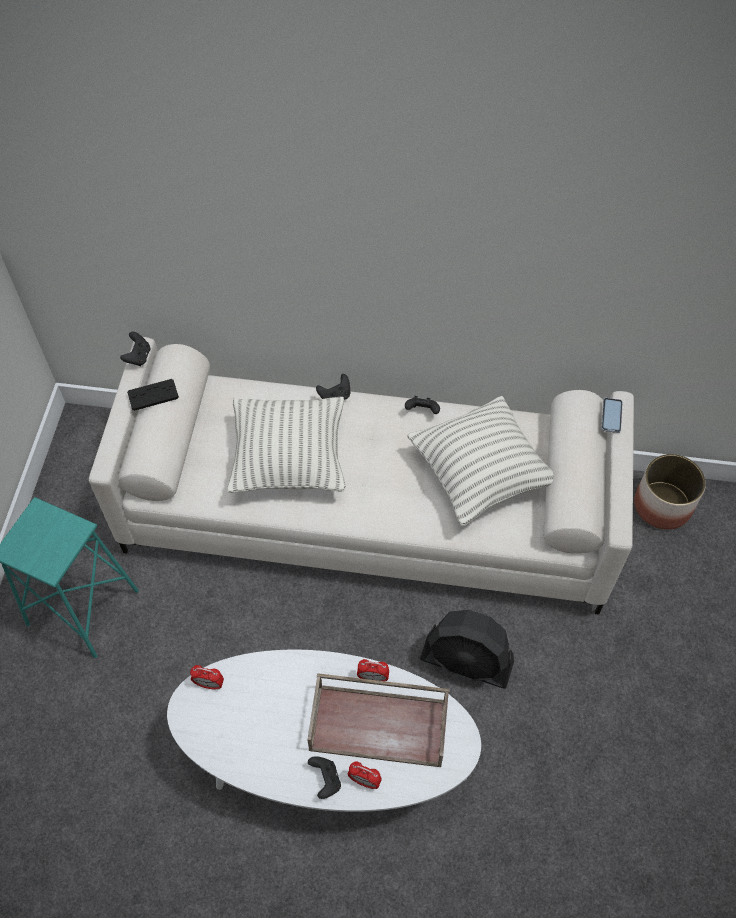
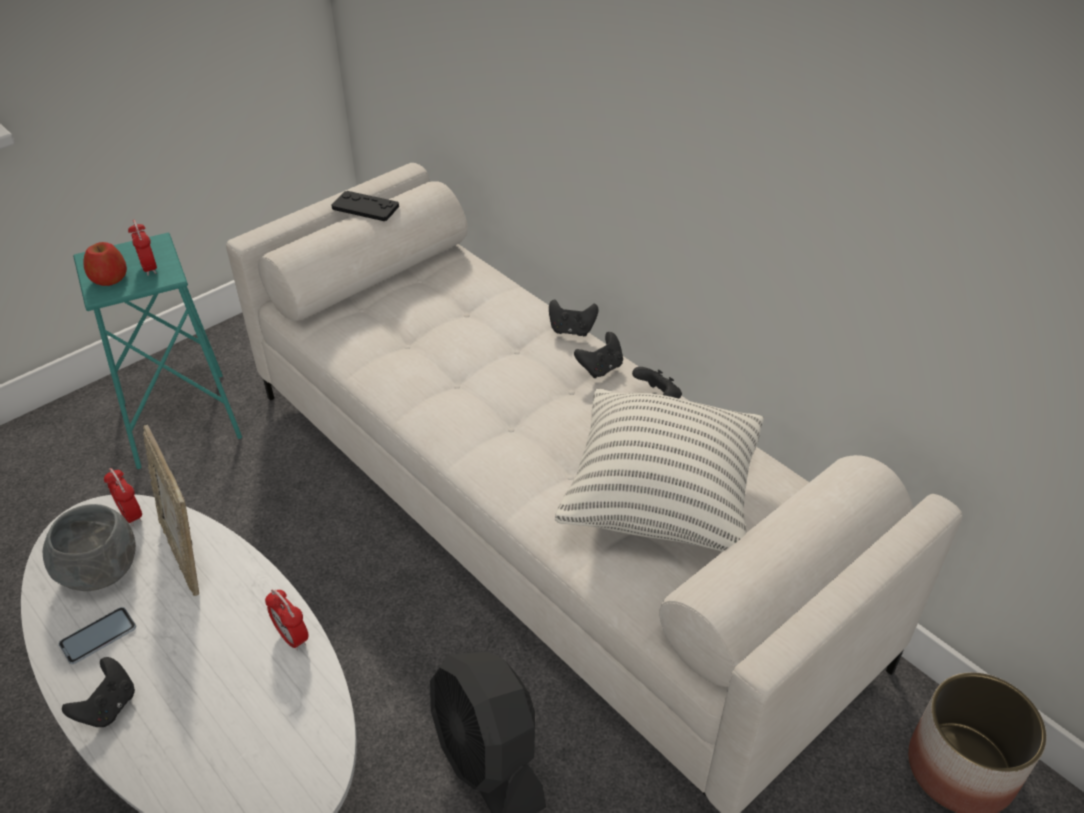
camera: 40 degrees right, 15 degrees down
black game controller [120,332,150,366] -> black game controller moved to [574,332,623,378]
pillow [227,397,346,493] -> none
brown tray [307,673,450,767] -> none
alarm clock [348,761,382,789] -> alarm clock moved to [128,220,157,276]
phone [601,398,623,433] -> phone moved to [59,607,136,664]
none -> grey bowl [43,504,136,591]
none -> apple [83,242,127,286]
none -> picture frame [143,425,199,596]

